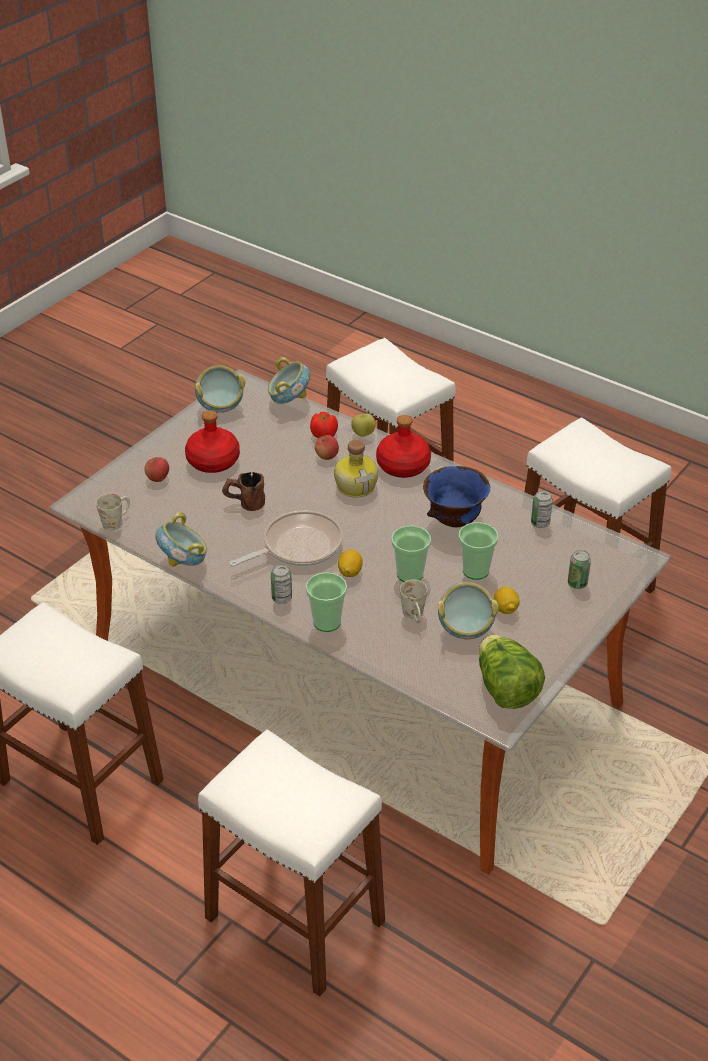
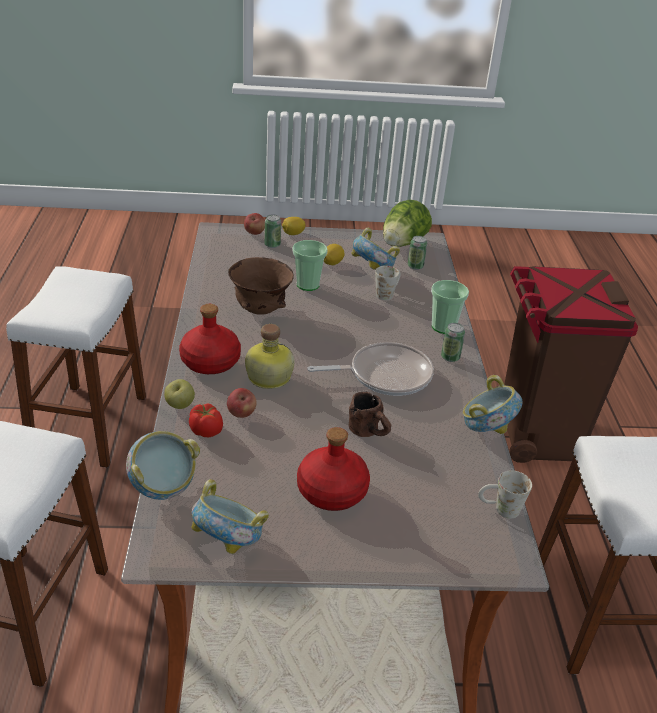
camera: 130 degrees left, 5 degrees down
apple [144,457,169,482] -> apple moved to [244,213,265,235]
white stool [198,729,385,996] -> brown trash can [497,266,638,463]
frying pan [229,510,343,567] -> frying pan turned 150 degrees clockwise [307,342,434,396]
lemon [338,549,363,577] -> lemon moved to [282,217,306,235]
cup [391,526,431,582] -> none
blue bowl [423,466,490,527] -> brown bowl [228,257,294,315]
can [531,490,553,528] -> can moved to [408,236,427,270]

